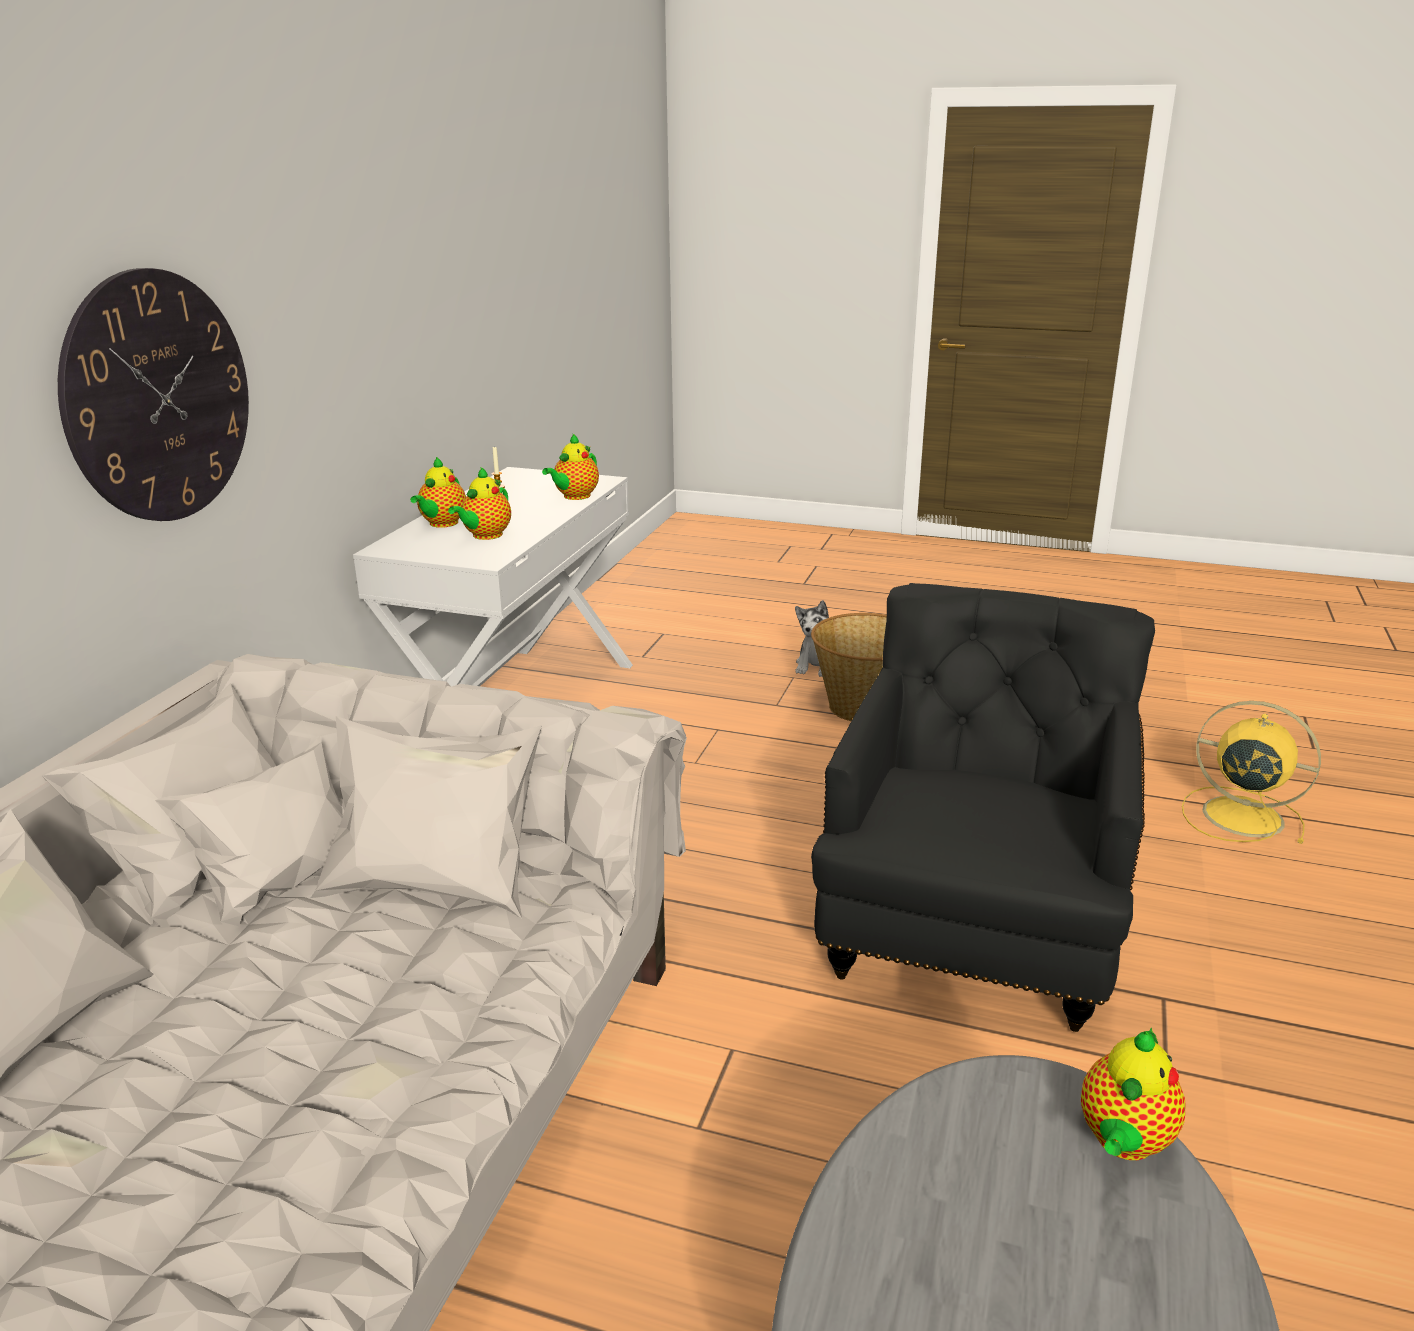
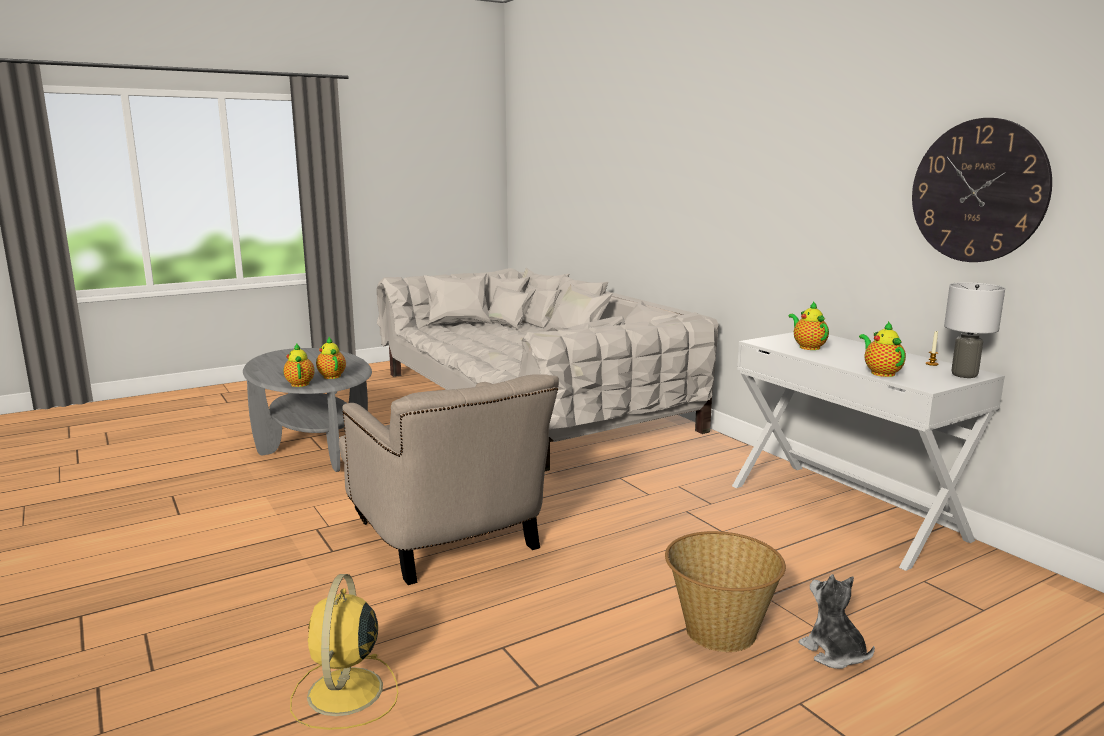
camera: 130 degrees right, 10 degrees down
wall clock [58,268,249,521] -> wall clock moved to [912,118,1052,262]
teapot [410,457,466,528] -> teapot moved to [316,337,346,379]
black armchair [811,583,1155,1032] -> beige armchair [339,374,559,585]
yellow fan [1182,701,1321,844] -> yellow fan turned 105 degrees clockwise [290,574,398,730]
none -> white table lamp [944,282,1005,378]

